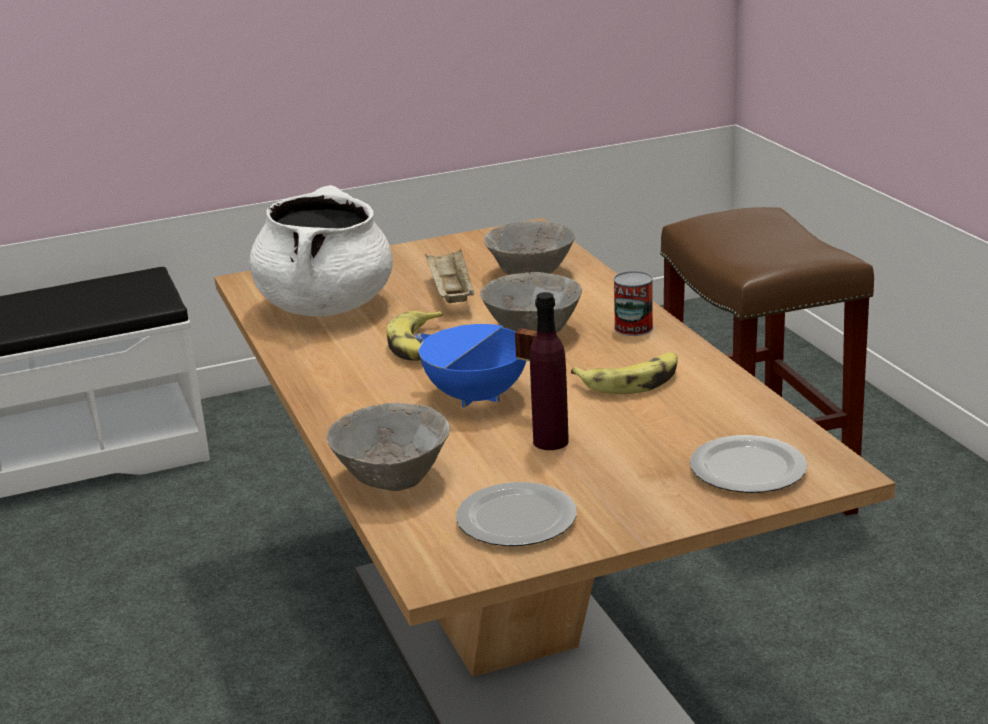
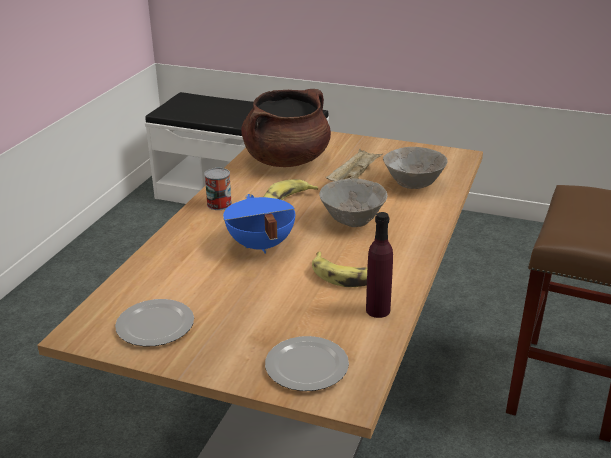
camera: 40 degrees right, 5 degrees up
white cooking pot [249,185,393,316] -> brown cooking pot [241,89,331,167]
grey bowl [327,403,450,491] -> none
purple bottle [530,292,569,450] -> purple bottle moved to [366,212,393,318]
can [613,271,653,336] -> can moved to [204,168,232,210]

